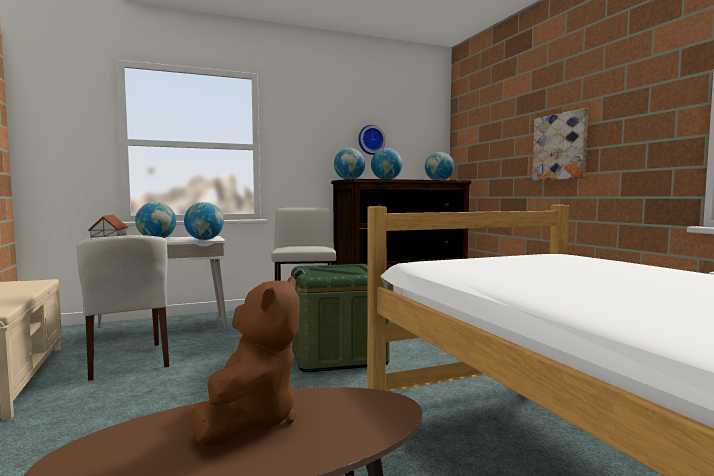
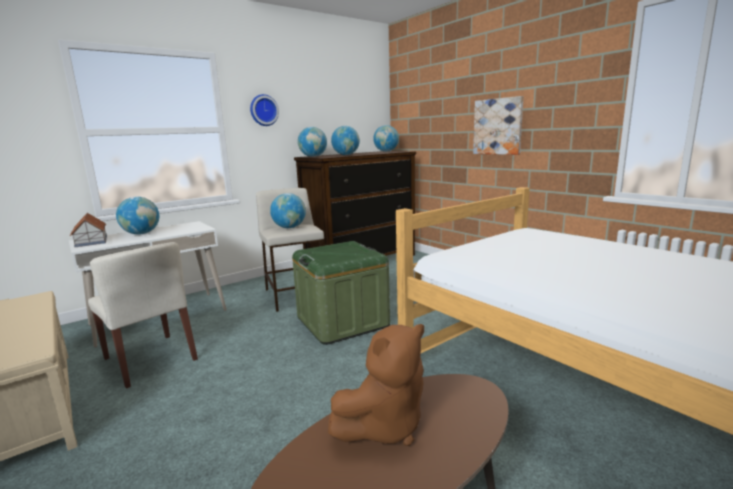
camera: 15 degrees left, 10 degrees up
globe [184,202,224,240] -> globe moved to [270,193,306,228]
brown plush toy [191,276,300,446] -> brown plush toy turned 60 degrees clockwise [328,324,424,446]
wall clock [358,125,386,155] -> wall clock moved to [250,94,279,126]

